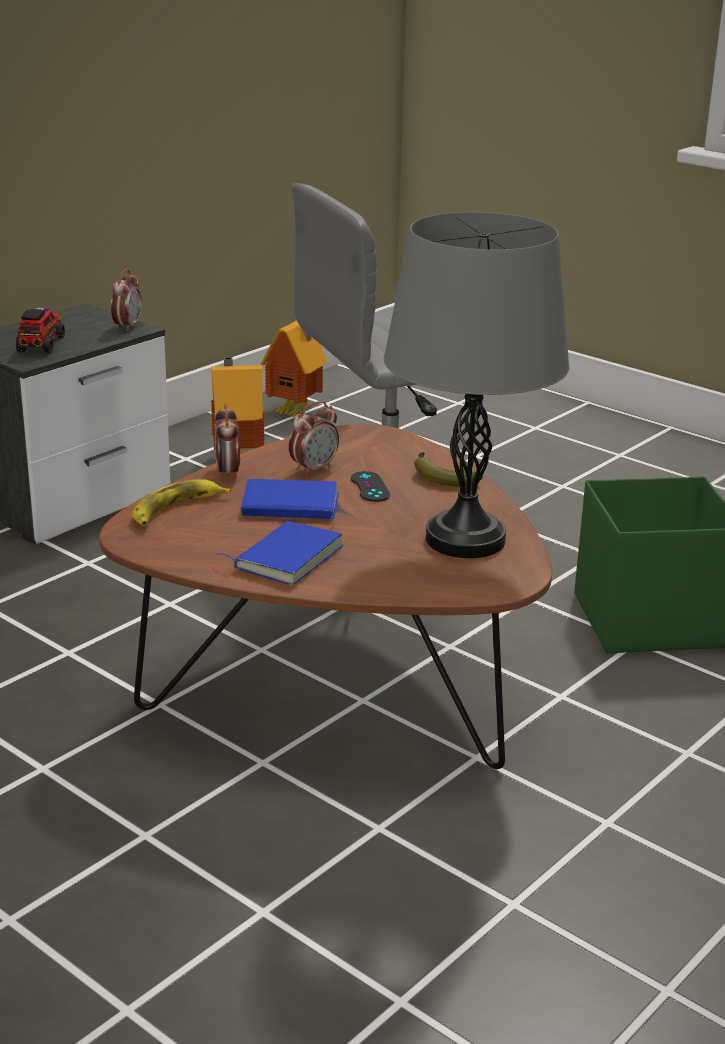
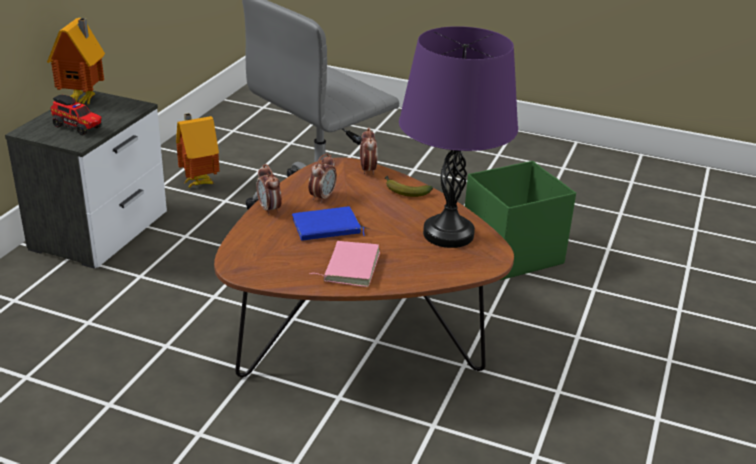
camera: 20 degrees left, 5 degrees up
toy truck [16,308,65,354] -> toy truck turned 135 degrees clockwise [50,95,102,135]
alarm clock [111,269,142,331] -> alarm clock moved to [360,127,377,175]
banana [132,479,232,525] -> none
blue book [216,521,343,585] -> pink book [310,241,380,287]
toy house [261,320,327,417] -> toy house moved to [47,18,105,104]
black game controller [351,471,390,502] -> none
grey table lamp [383,212,569,558] -> purple table lamp [399,26,518,248]

